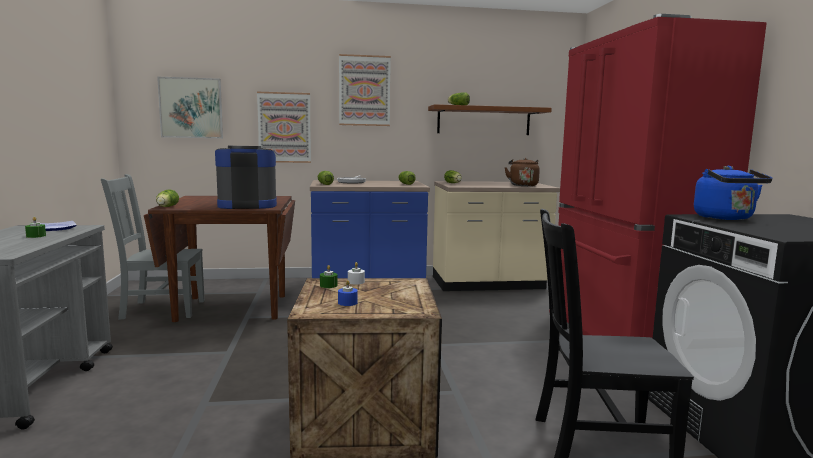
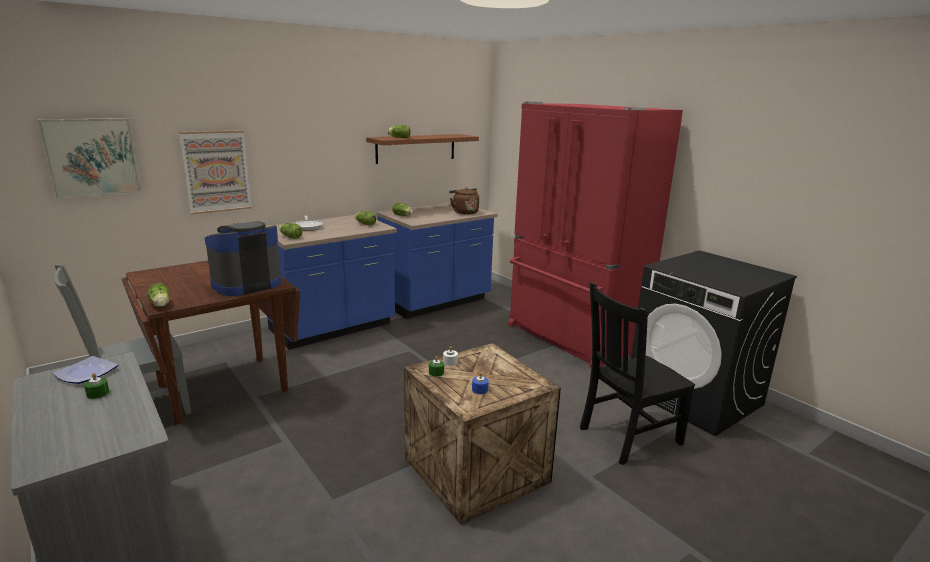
camera: 30 degrees left, 10 degrees up
picture [339,54,391,126] -> none
beige counter [433,181,560,291] -> blue counter [377,203,497,319]
blue kettle [694,166,772,220] -> none

